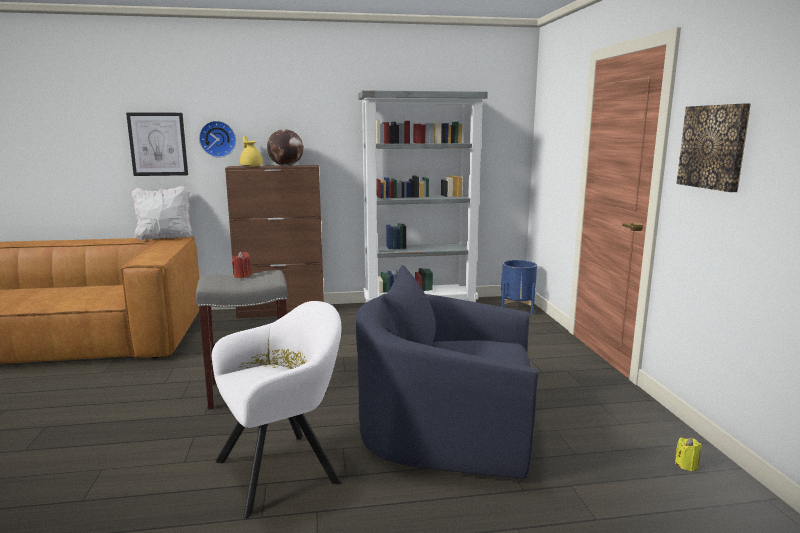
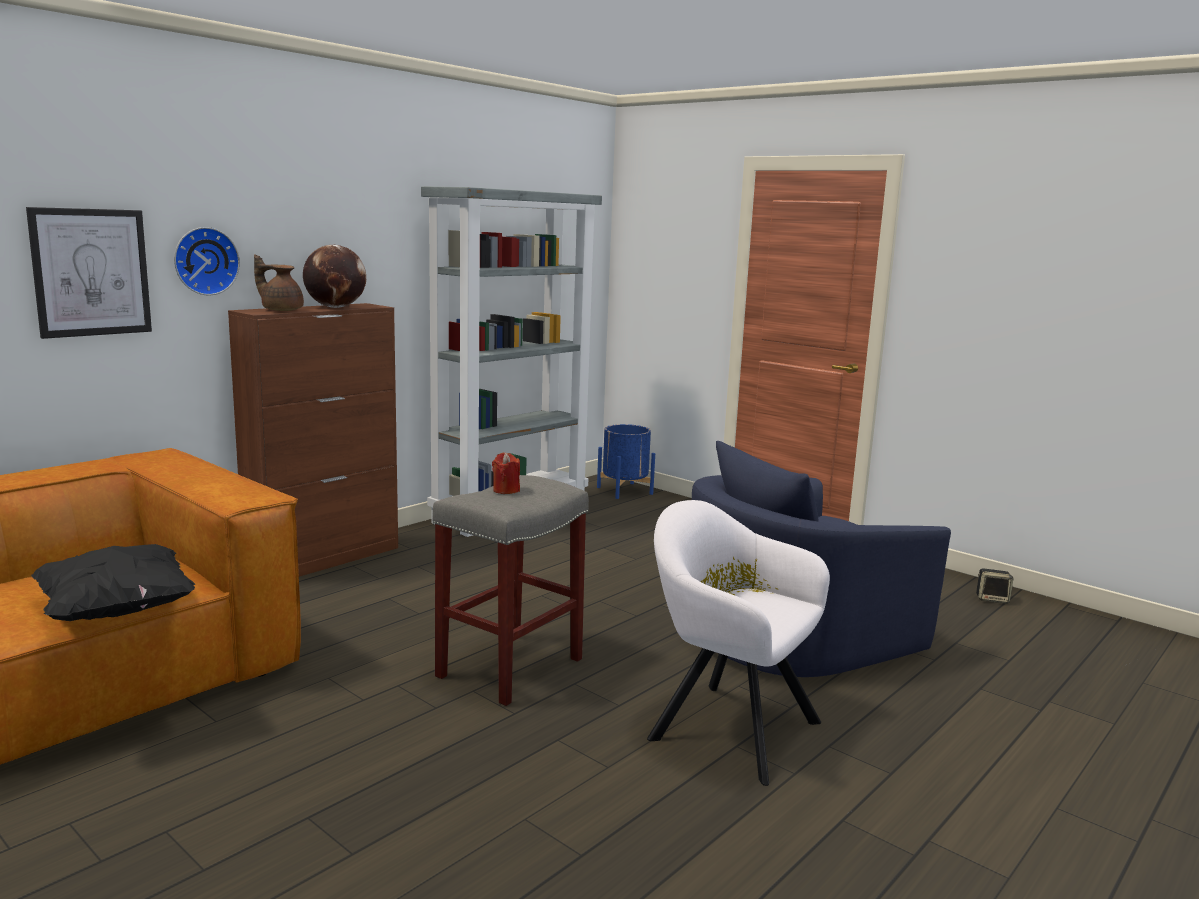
camera: 40 degrees left, 0 degrees up
white pillow [131,186,192,241] -> none
white armchair [212,301,342,519] -> white armchair turned 75 degrees counterclockwise [647,500,830,786]
yellow teapot [240,135,263,167] -> brown teapot [254,254,304,311]
yellow candle [675,437,701,471] -> speaker [976,568,1013,604]
picture [676,103,751,192] -> none
none -> black pillow [31,544,195,621]

